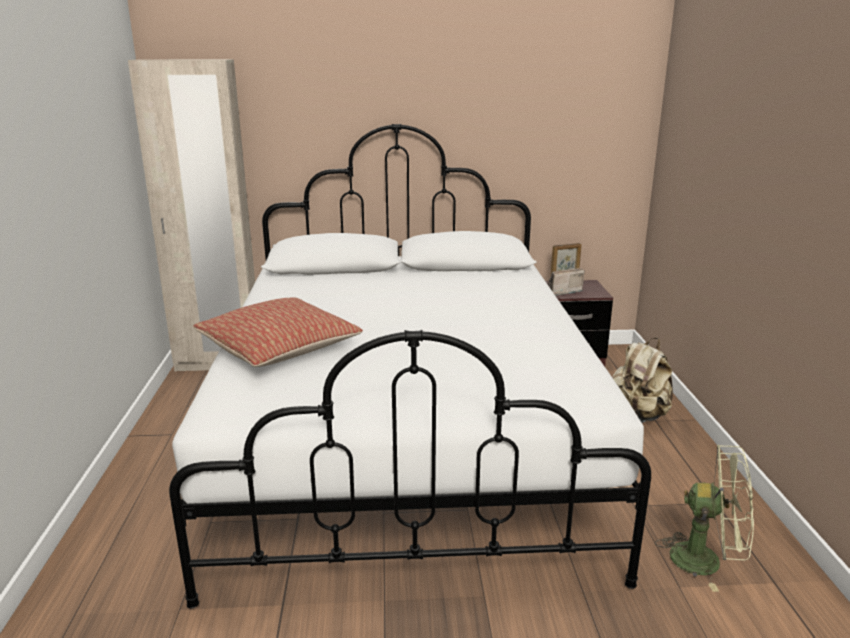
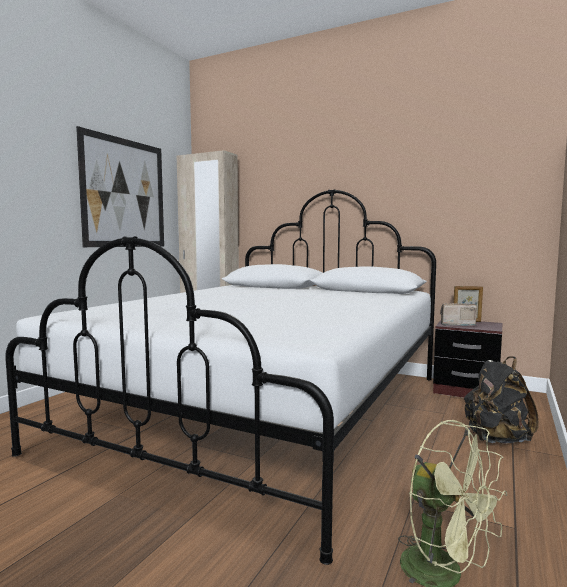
camera: 30 degrees right, 15 degrees down
pillow [193,297,363,367] -> none
beige backpack [612,338,673,423] -> black backpack [464,356,539,444]
none -> picture [76,126,164,247]

